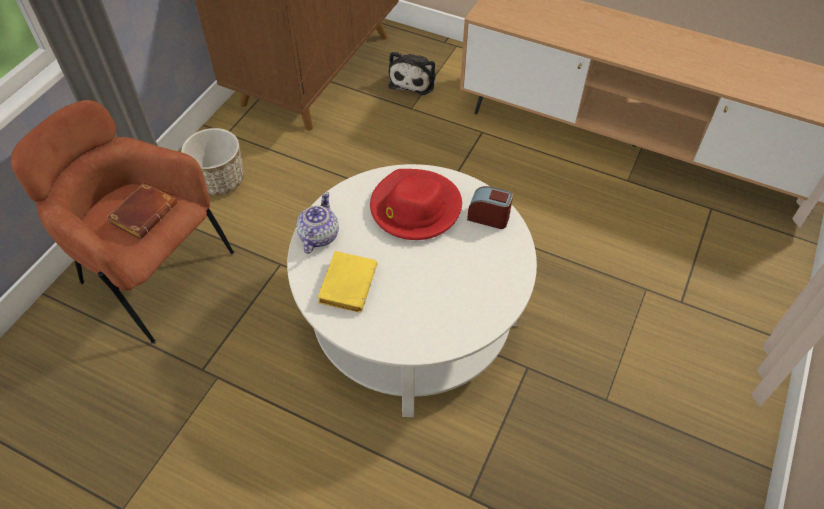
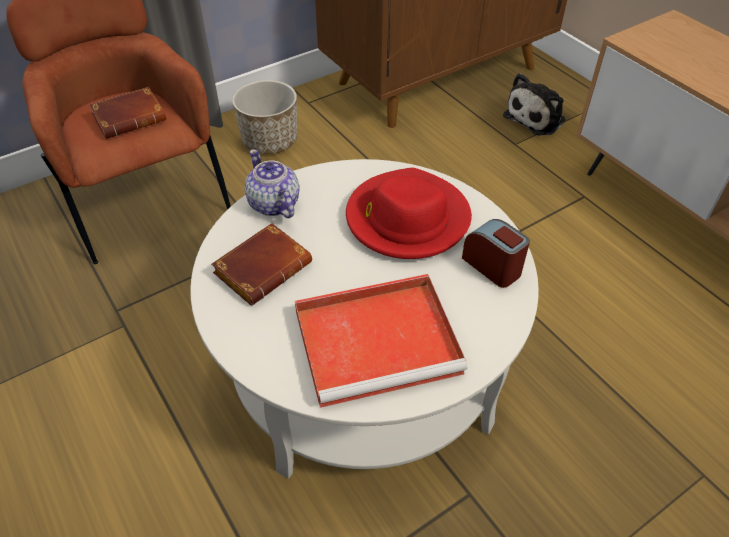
camera: 30 degrees right, 5 degrees down
teapot [296,192,339,254] -> teapot turned 75 degrees counterclockwise [245,149,300,218]
yellow book [317,251,378,313] -> brown book [211,223,312,306]
none -> red tray [295,274,467,408]

